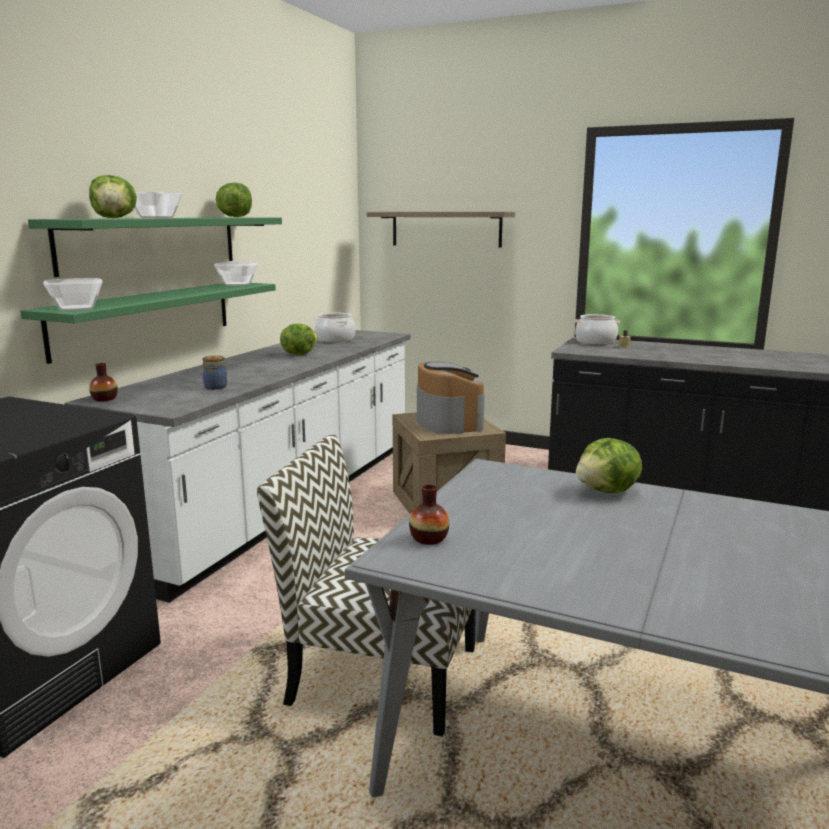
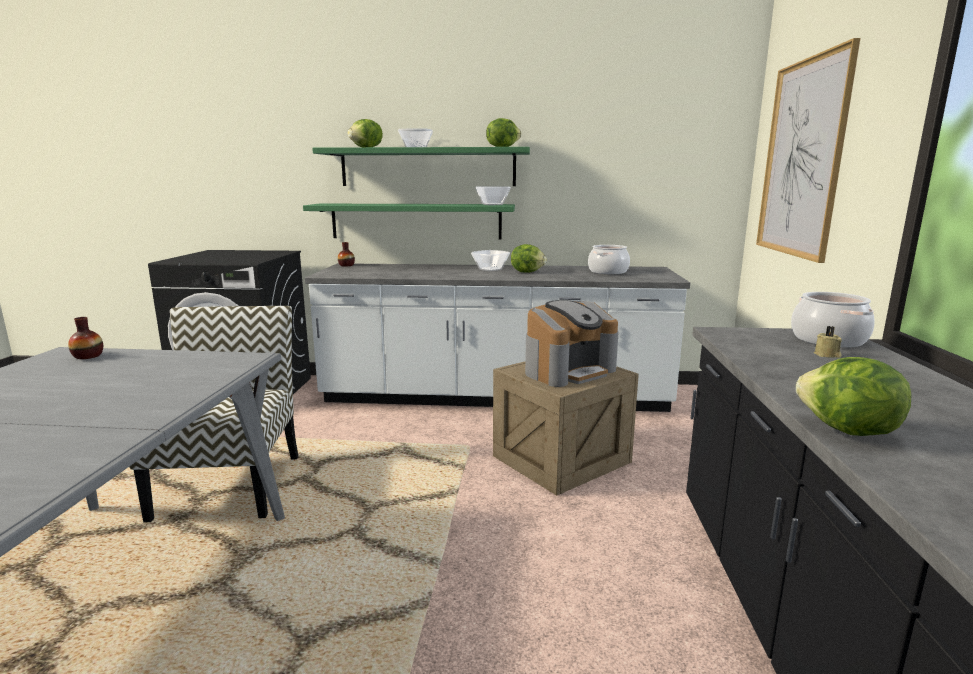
camera: 70 degrees right, 0 degrees up
bowl [43,278,103,311] -> bowl moved to [471,250,510,271]
jar [202,355,227,390] -> none
shelf [367,212,515,248] -> picture [756,38,860,263]
lettuce [576,438,642,493] -> lettuce moved to [796,357,912,436]

